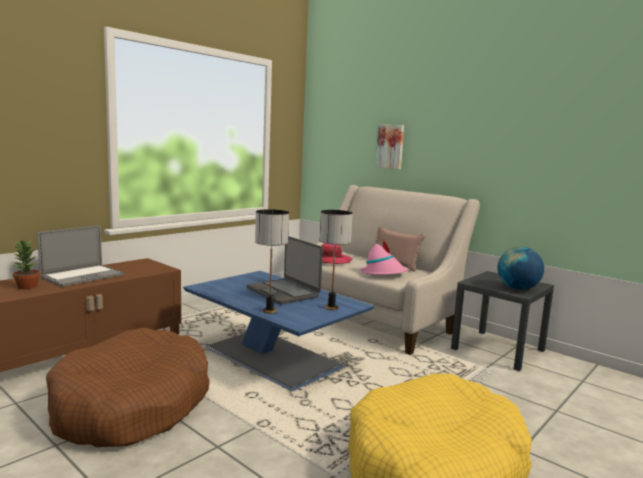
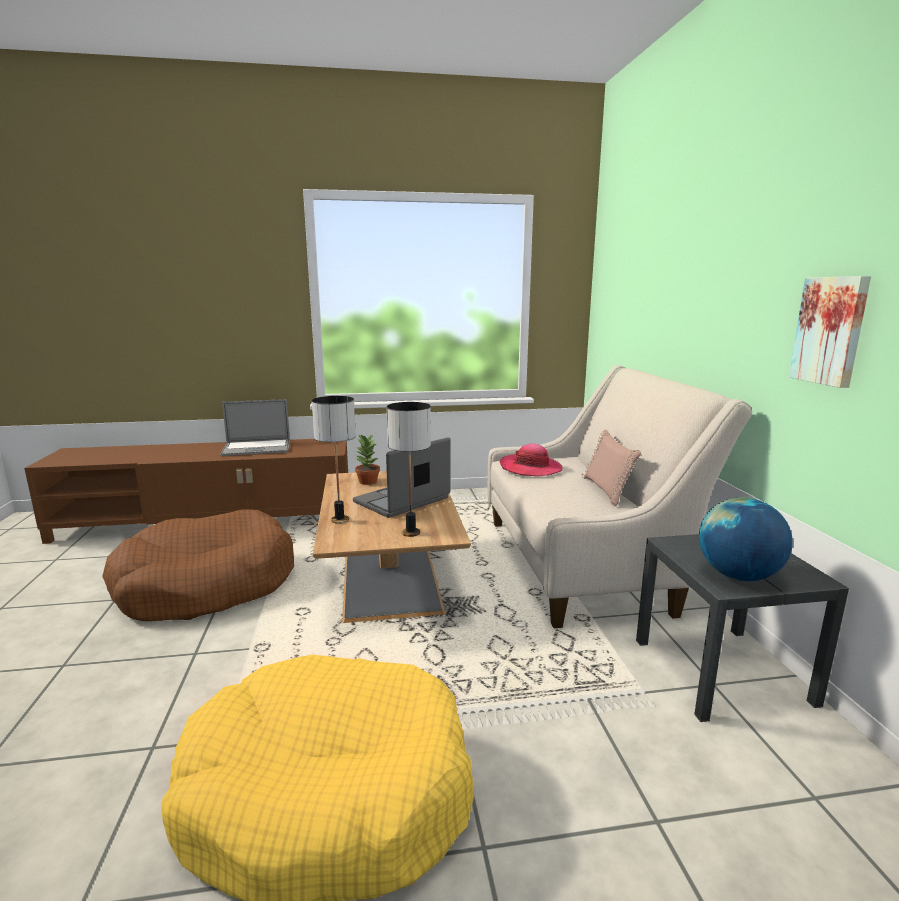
camera: 40 degrees right, 5 degrees up
potted plant [12,240,41,289] -> potted plant moved to [355,434,380,485]
blue coffee table [183,271,375,391] -> brown coffee table [313,471,471,623]
laptop [247,236,323,304] -> laptop turned 45 degrees clockwise [353,437,451,518]
pink hat [361,240,408,275] -> none
picture [375,125,404,169] -> picture moved to [789,276,871,388]

